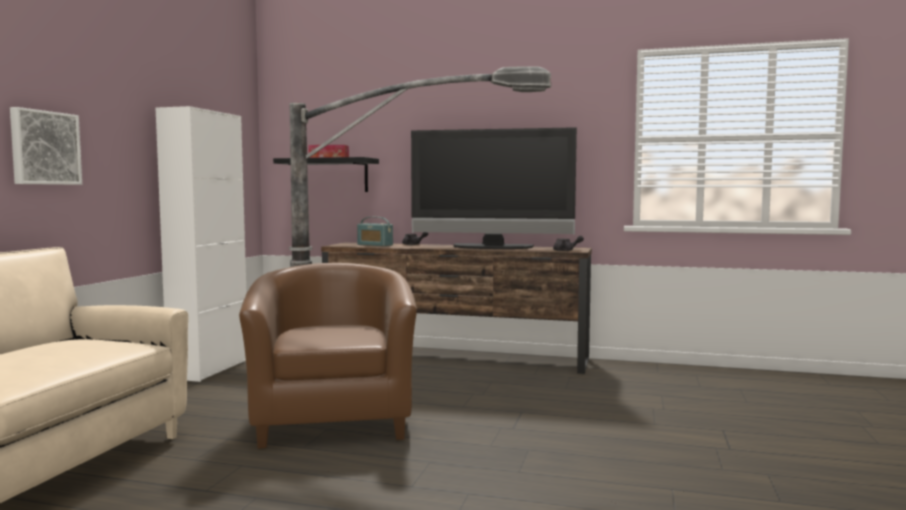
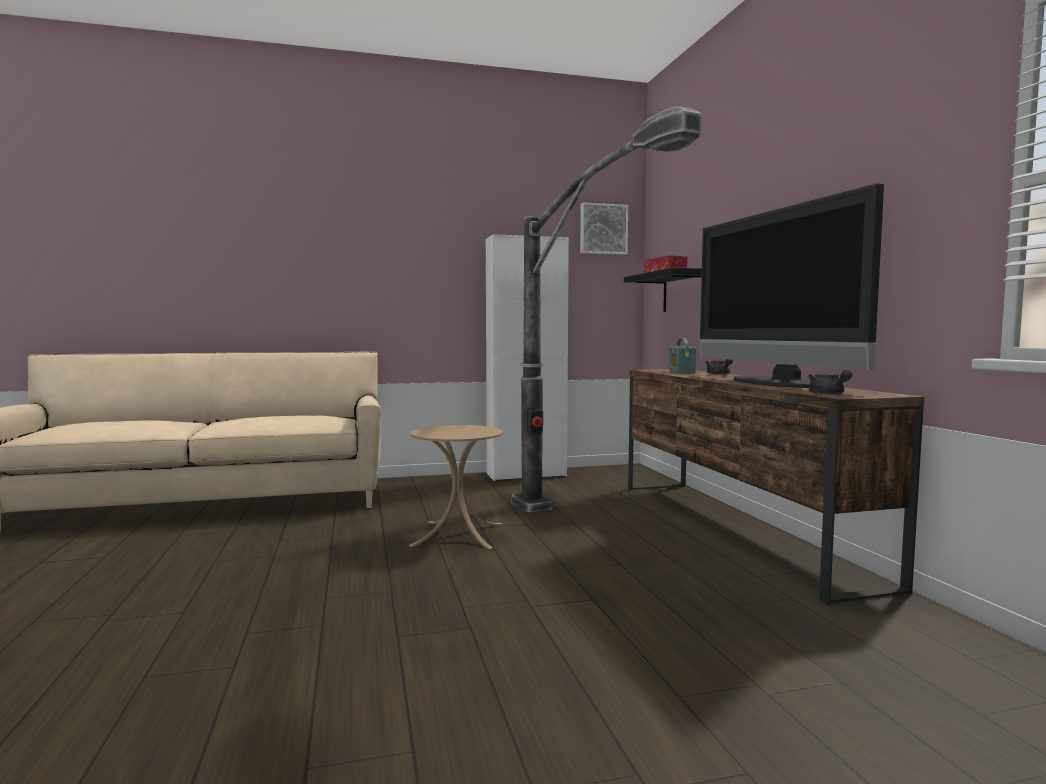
camera: 60 degrees right, 0 degrees up
picture [10,107,82,185] -> picture moved to [580,202,628,255]
brown armchair [239,263,417,449] -> beige side table [409,425,503,550]

